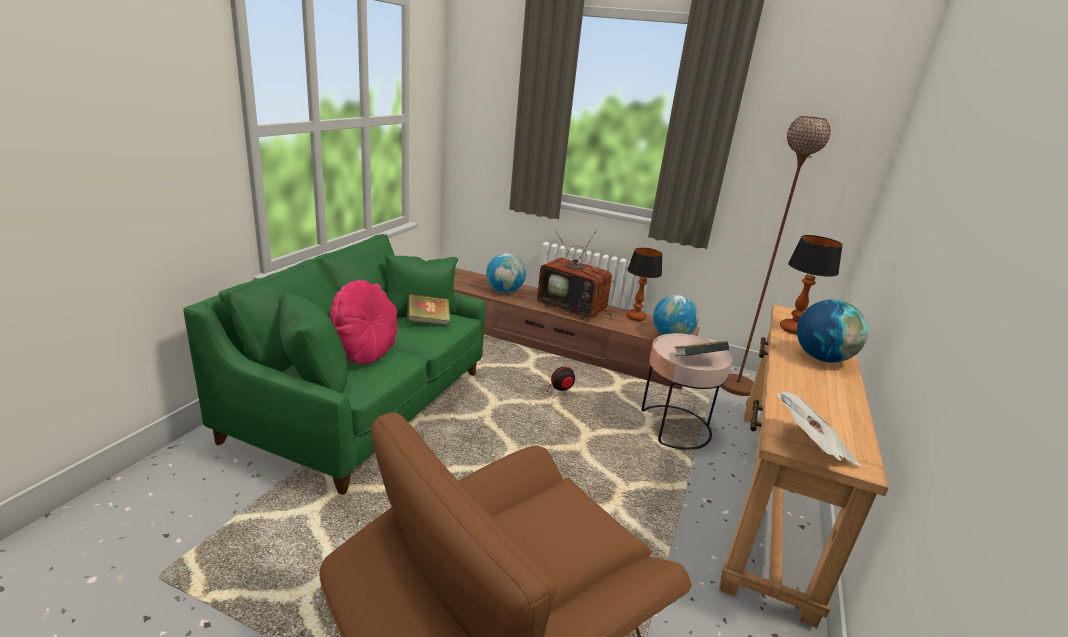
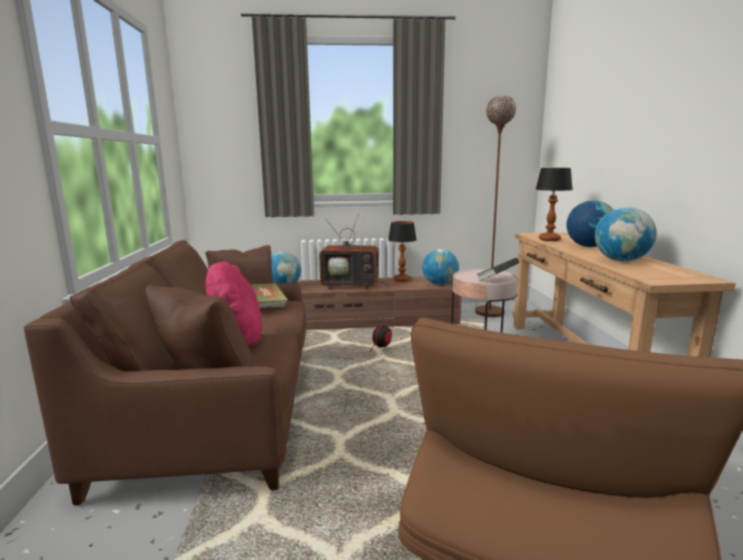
camera: 25 degrees left, 10 degrees down
green sofa [183,234,486,495] -> brown sofa [24,240,307,506]
newspaper [776,391,861,466] -> none
none -> globe [595,207,657,261]

